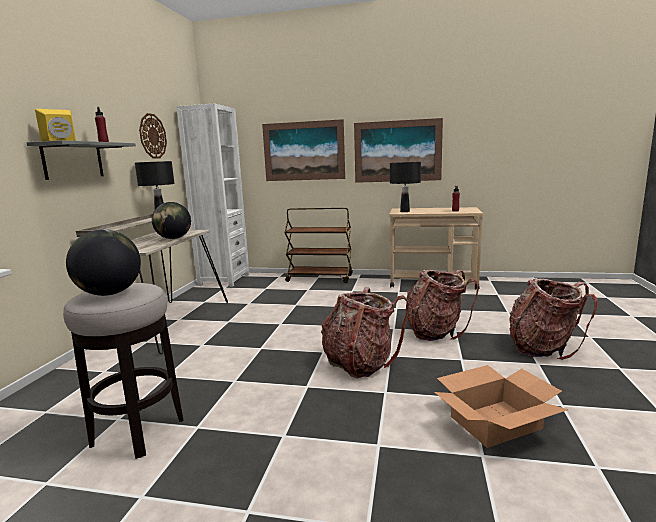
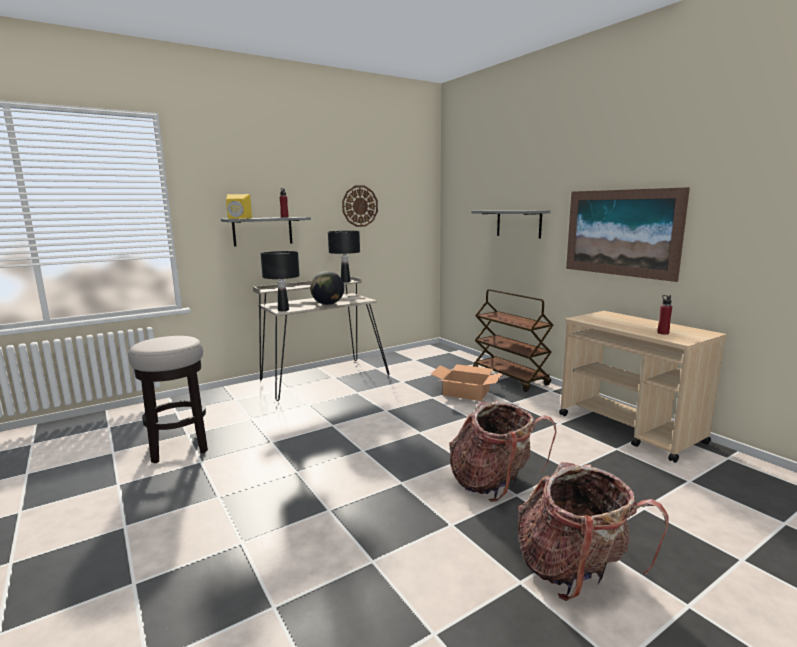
camera: 45 degrees right, 0 degrees up
globe [66,230,141,296] -> none
white bookcase [176,103,250,287] -> none
picture [262,119,345,181] -> grey shelf [472,210,551,238]
backpack [321,287,409,379] -> none
black table lamp [390,162,421,212] -> black table lamp moved to [261,251,300,311]
cardboard box [434,365,569,448] -> cardboard box moved to [431,364,503,401]

